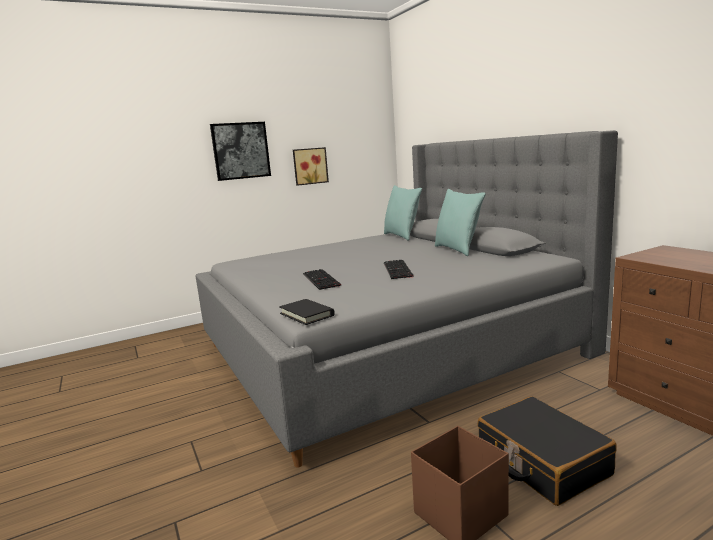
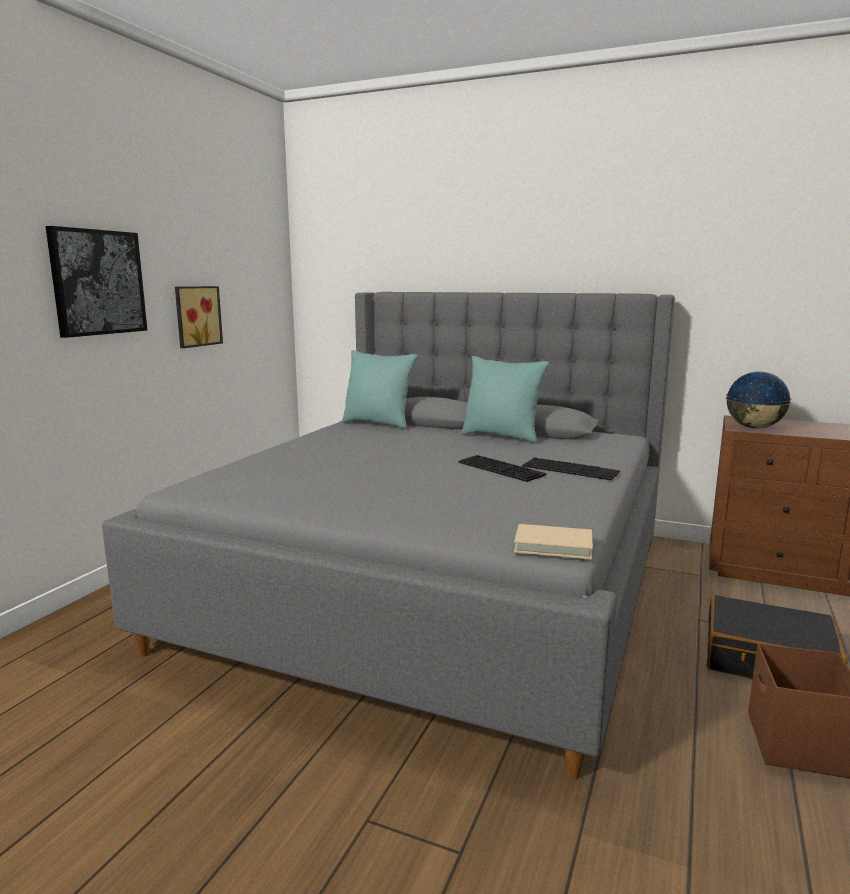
camera: 40 degrees left, 0 degrees up
black book [279,299,335,325] -> beige book [514,524,593,560]
keyboard [303,269,341,290] -> keyboard moved to [522,457,620,480]
none -> globe [726,372,792,428]

